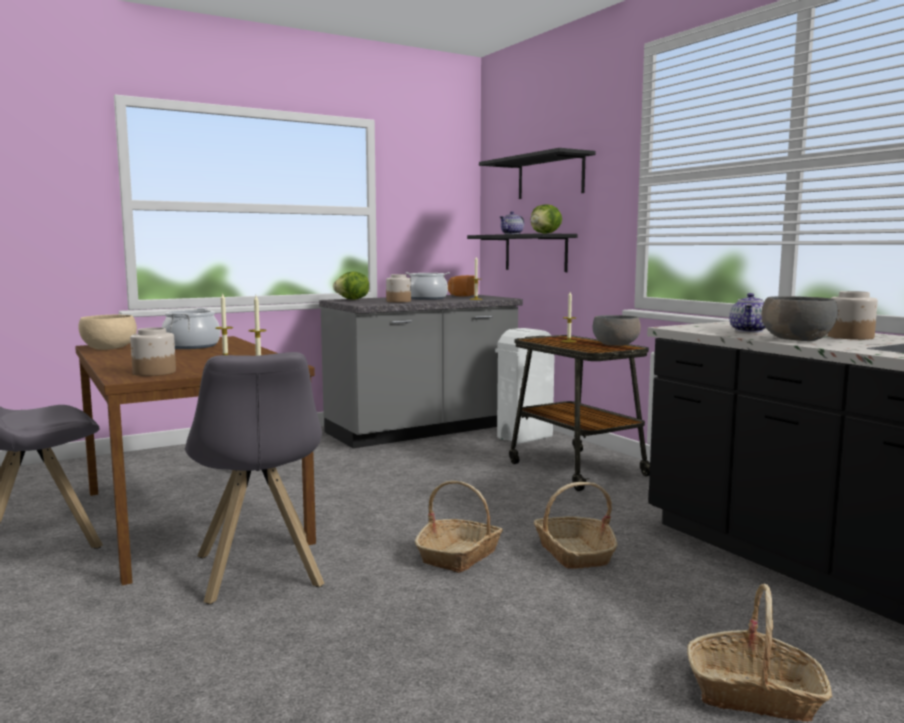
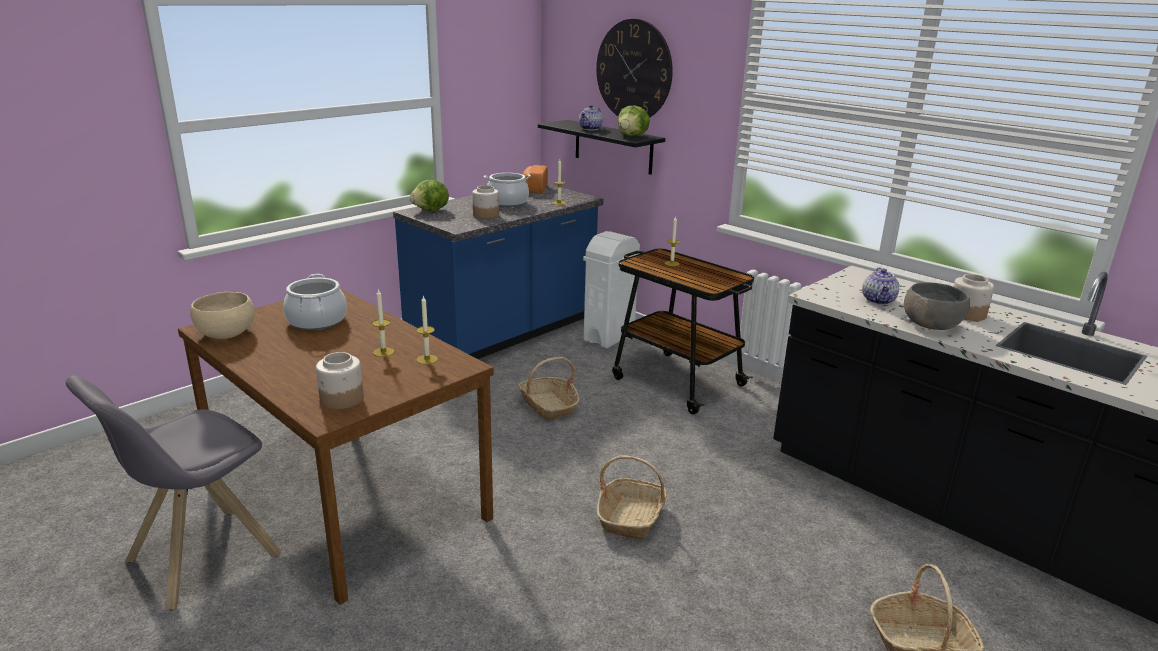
camera: 15 degrees left, 15 degrees up
grey chair [185,352,324,604] -> none
grey counter [319,295,523,448] -> blue counter [393,184,603,359]
black shelf [479,148,596,199] -> wall clock [596,19,673,118]
basket [534,482,618,569] -> basket moved to [518,357,580,420]
grey bowl [592,315,641,346] -> none

